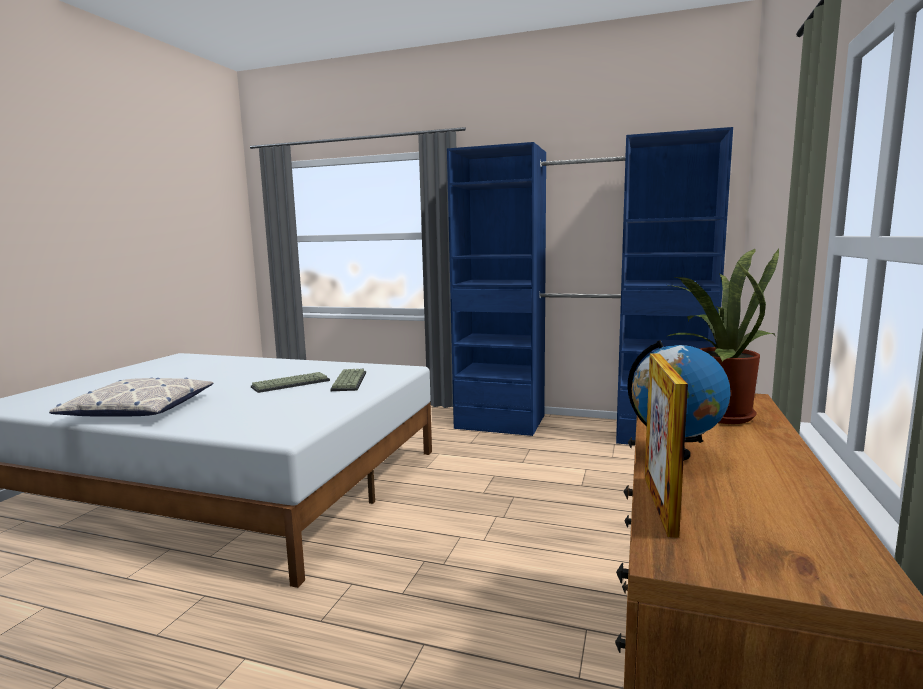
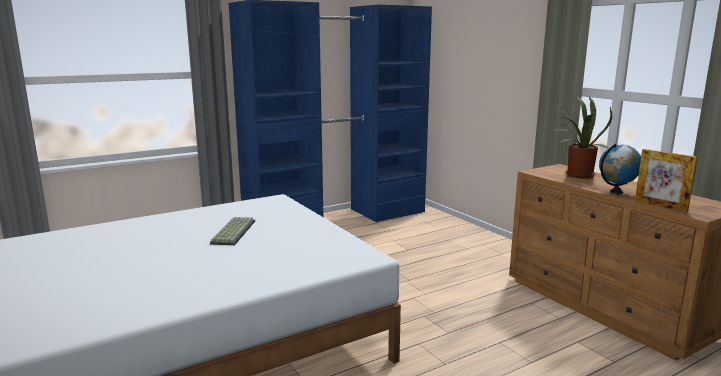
camera: 50 degrees left, 5 degrees up
pillow [49,378,214,416] -> none
keyboard [330,369,366,391] -> none

